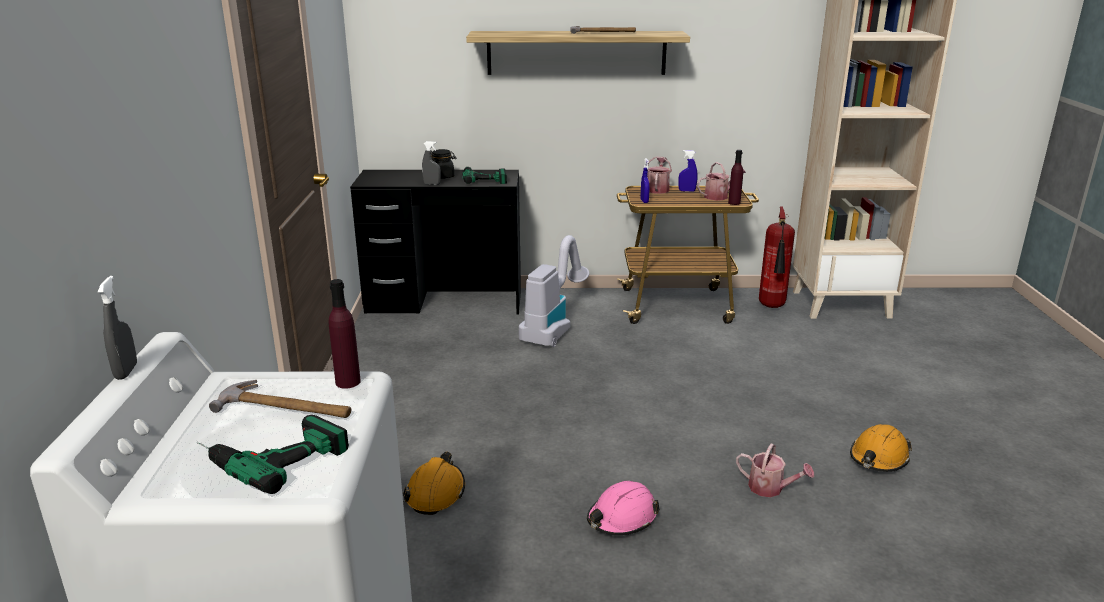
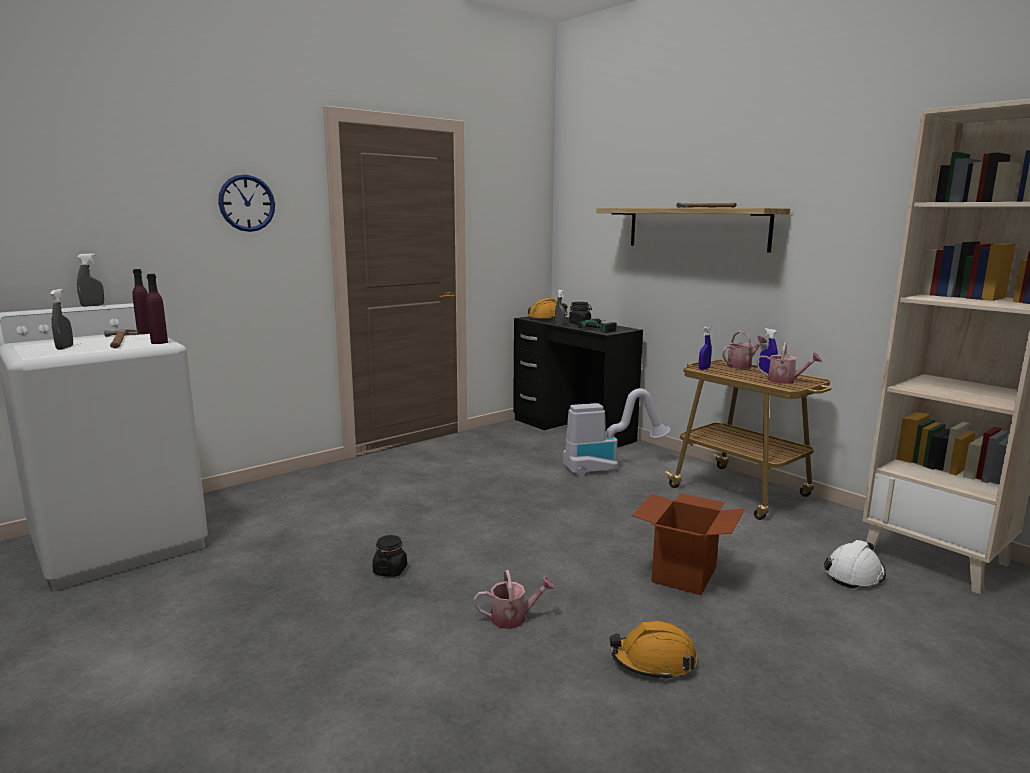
camera: 50 degrees right, 10 degrees down
power drill [196,415,349,494] -> grey spray bottle [50,289,73,350]
orange hard hat [403,452,465,515] -> orange hard hat moved to [528,298,568,321]
pink hard hat [587,481,660,536] -> black jar [372,535,407,577]
purple bottle [728,150,743,205] -> purple bottle moved to [132,269,150,334]
watering can [736,444,814,497] -> watering can turned 90 degrees counterclockwise [474,570,555,629]
fire extinguisher [759,206,795,308] -> none
none -> wall clock [218,174,275,232]
none -> cardboard box [632,493,745,595]
none -> white hard hat [824,540,886,589]

